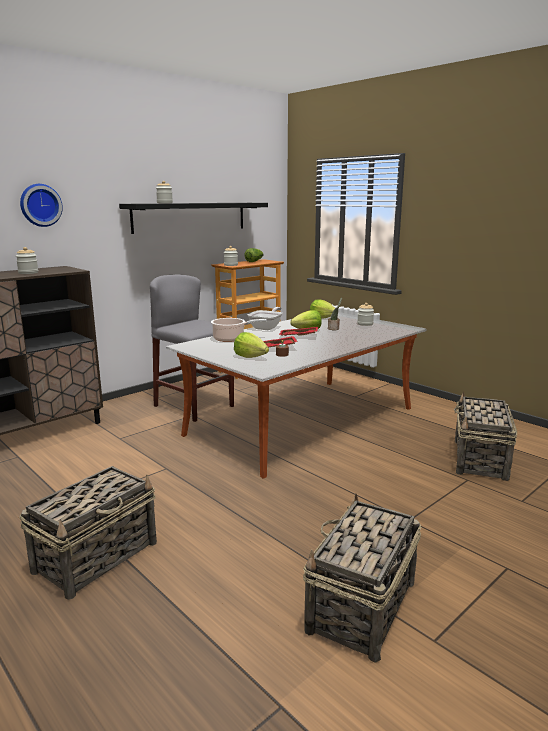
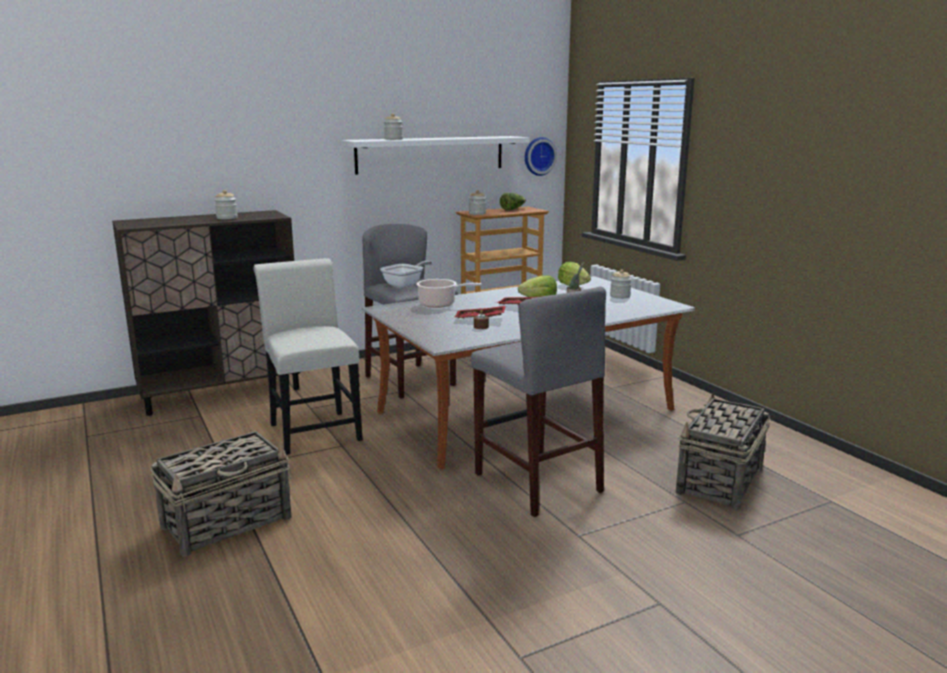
camera: 15 degrees right, 0 degrees up
wall clock [20,184,63,227] -> wall clock moved to [525,137,557,176]
black shelf [119,203,268,234] -> white shelf [341,136,529,175]
lettuce [234,332,269,358] -> none
frying pan [248,307,283,330] -> frying pan moved to [380,261,432,288]
basket [303,494,421,663] -> none
none -> white chair [254,258,363,455]
none -> grey stool [471,287,606,517]

